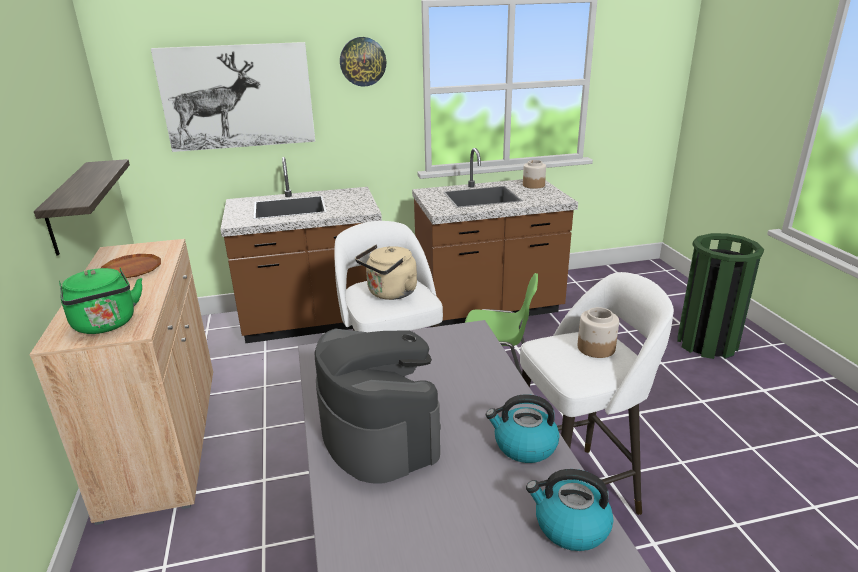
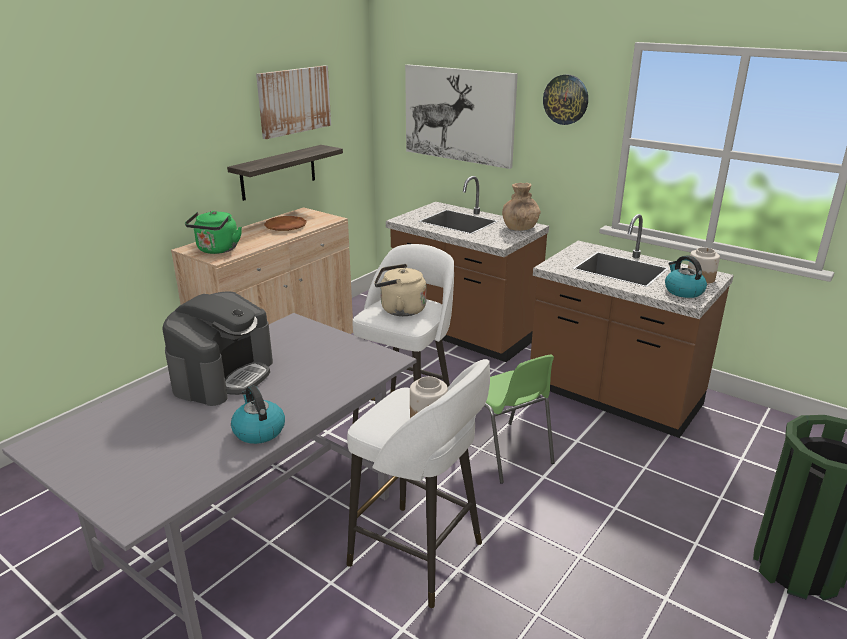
camera: 50 degrees right, 0 degrees up
kettle [526,469,613,551] -> kettle moved to [665,255,707,298]
none -> picture [256,66,331,139]
none -> brown vase [502,183,541,231]

